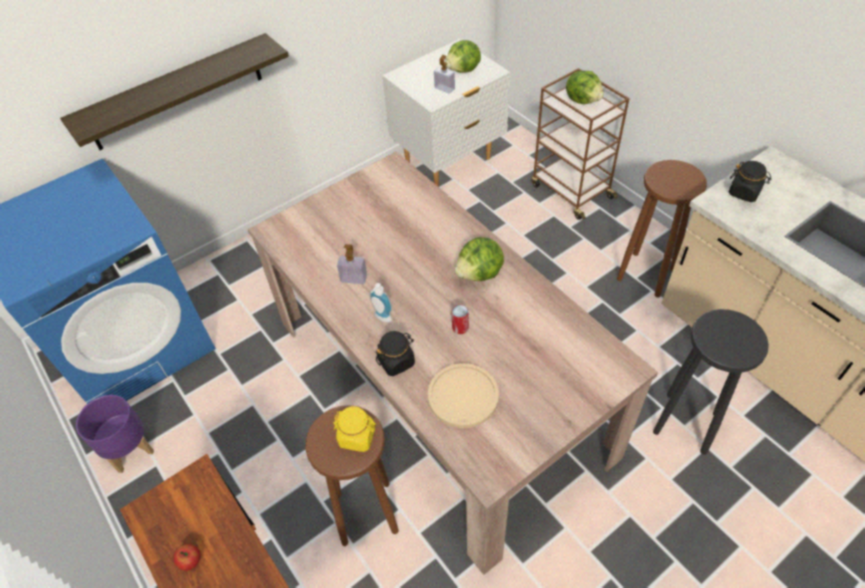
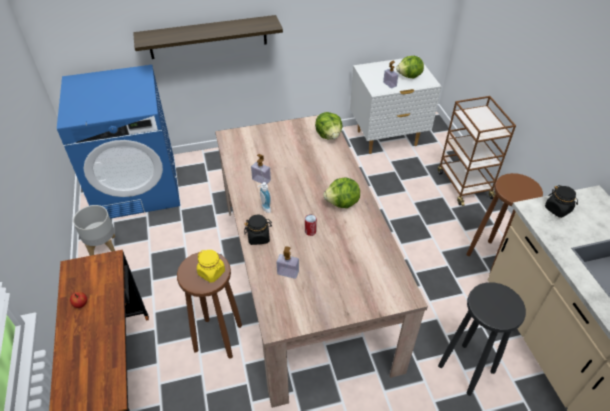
camera: 20 degrees right, 5 degrees down
purple planter [76,395,154,473] -> grey planter [73,205,115,256]
beige plate [428,363,499,428] -> soap dispenser [277,246,299,279]
lettuce [566,71,604,104] -> lettuce moved to [315,112,343,139]

